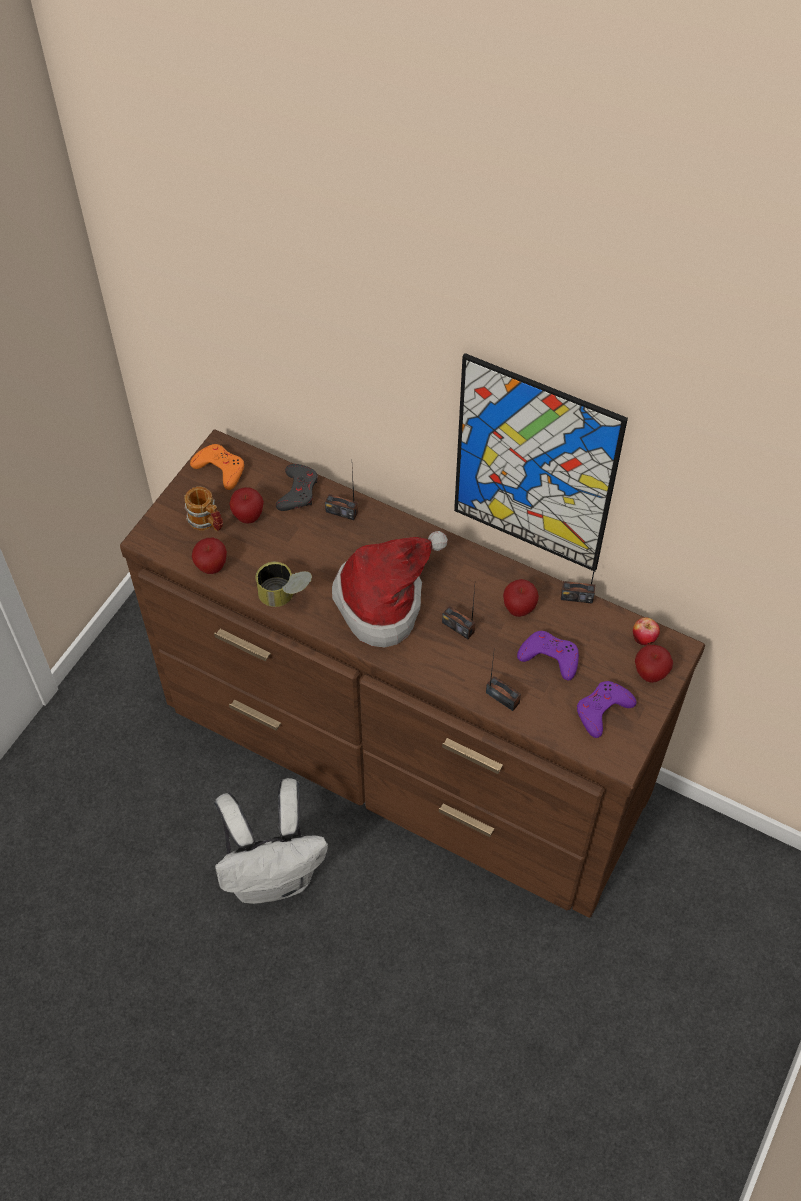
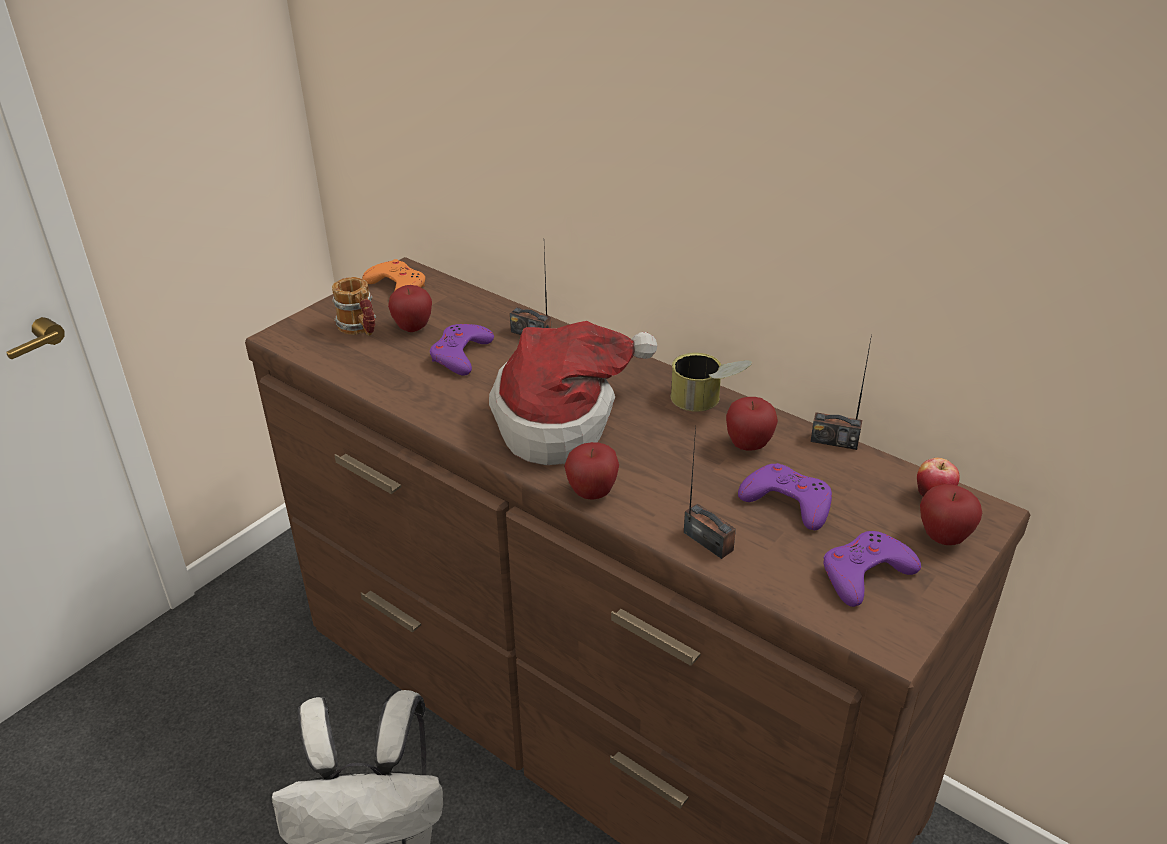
camera: 10 degrees right, 20 degrees down
apple [192,538,227,574] -> apple moved to [564,442,619,500]
can [256,562,312,607] -> can moved to [671,353,753,412]
grey game controller [276,464,318,511] -> none
radio [442,587,475,639] -> none
picture [454,353,628,572] -> none
none -> purple game controller [430,324,494,376]

